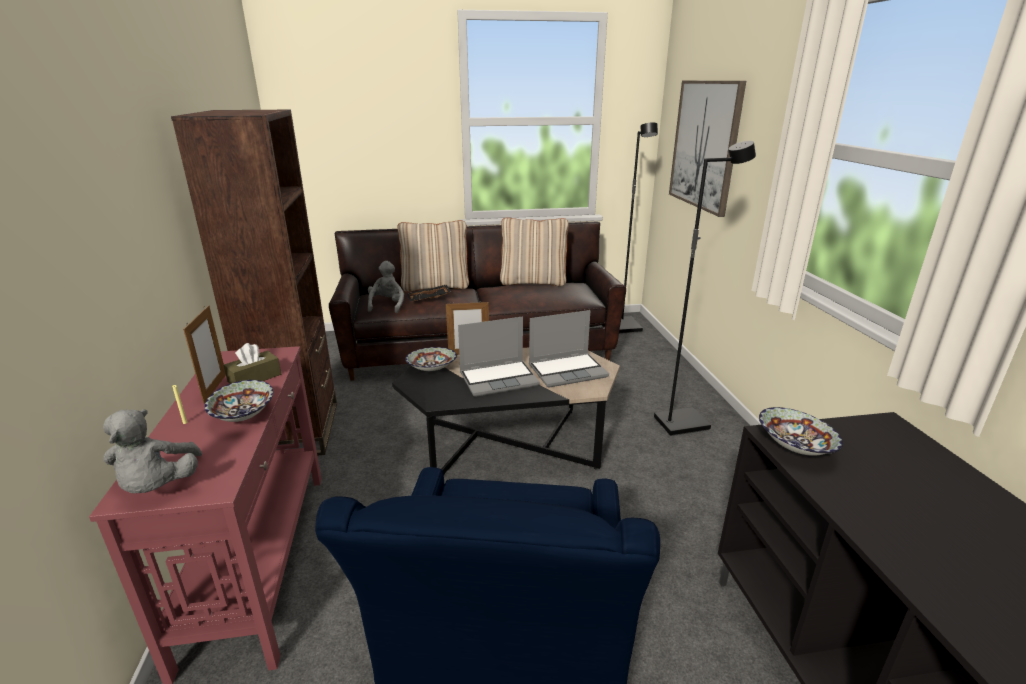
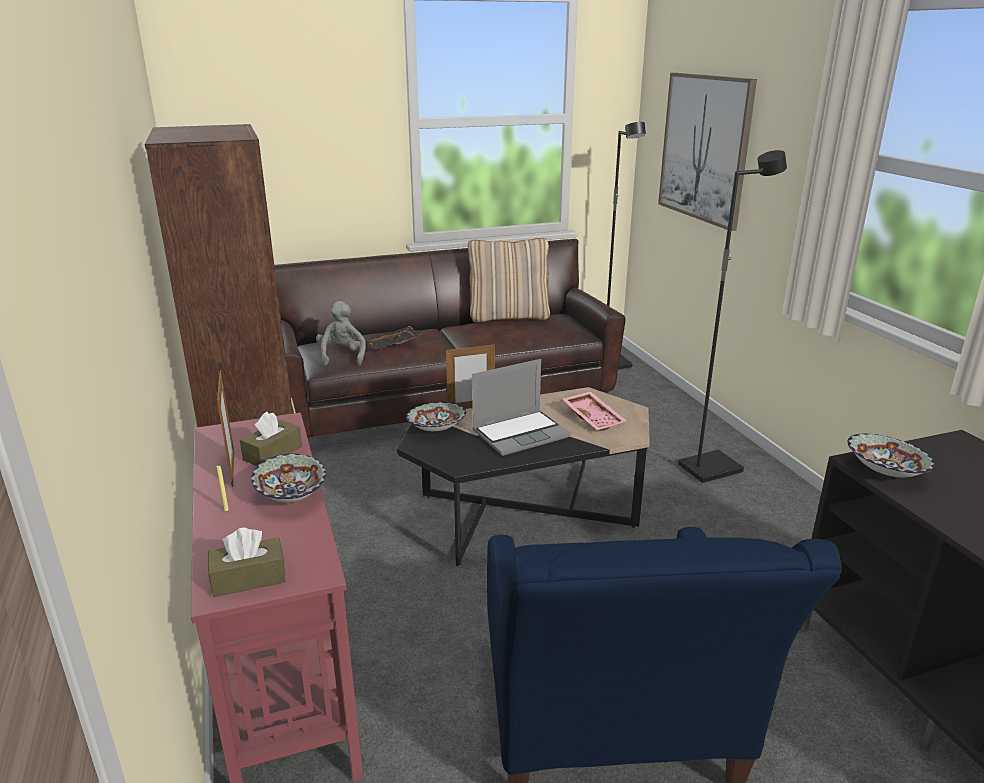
camera: 10 degrees left, 0 degrees up
grey plush toy [103,409,202,493] -> brown tissue box [208,527,286,597]
beige pillow [397,220,469,292] -> none
laptop [529,310,609,388] -> pink tray [562,391,627,431]

